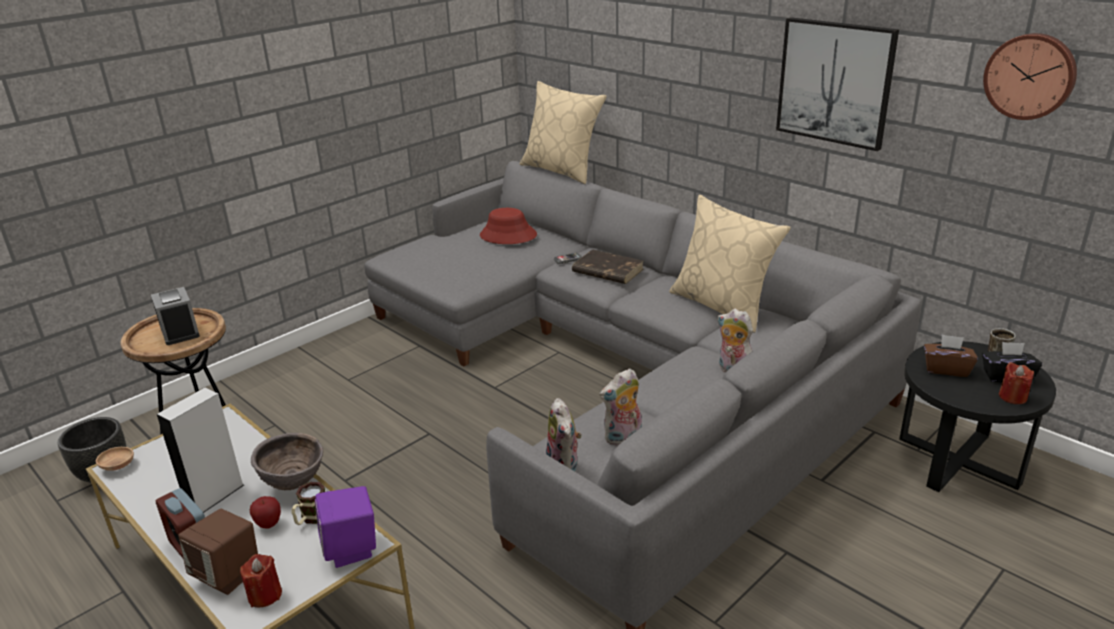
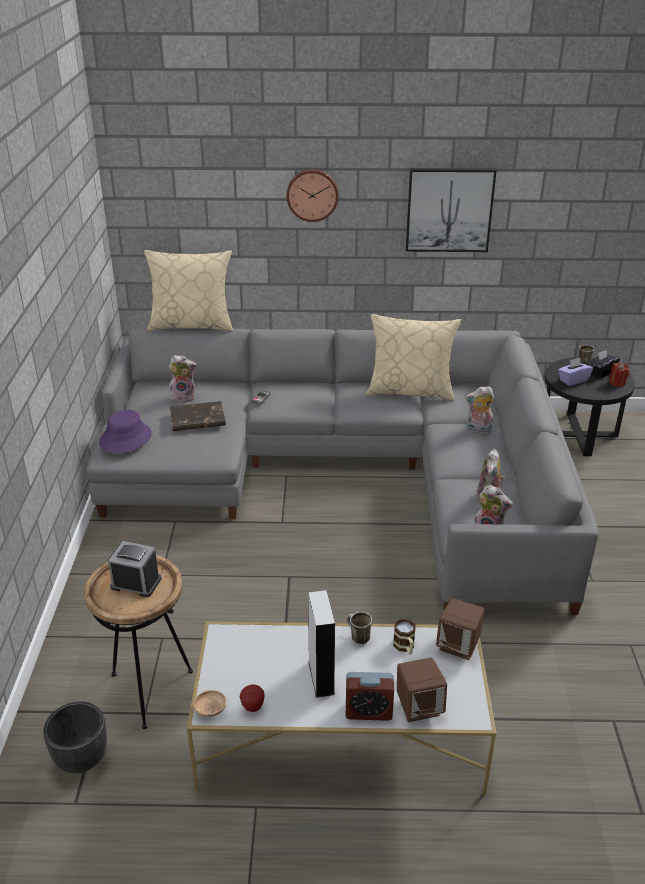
camera: 45 degrees left, 5 degrees up
red candle [240,554,282,608] -> none
apple [250,496,281,529] -> apple moved to [240,685,265,712]
brown bowl [251,433,323,490] -> mug [347,612,372,644]
purple speaker [315,486,376,568] -> brown speaker [436,598,485,660]
red hat [480,208,537,244] -> plush toy [169,355,197,403]
brown book [572,249,644,284] -> brown book moved to [170,401,226,431]
brown tissue box [924,334,978,377] -> purple tissue box [558,357,593,386]
wall clock [983,33,1077,120] -> wall clock moved to [286,169,338,222]
none -> purple hat [99,409,152,453]

